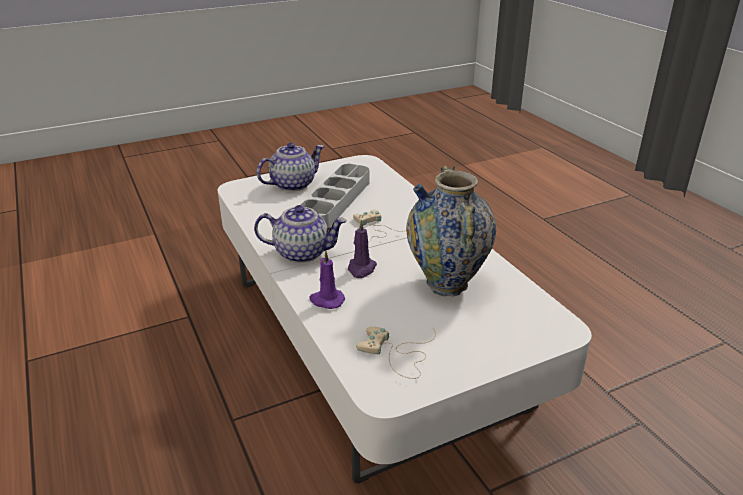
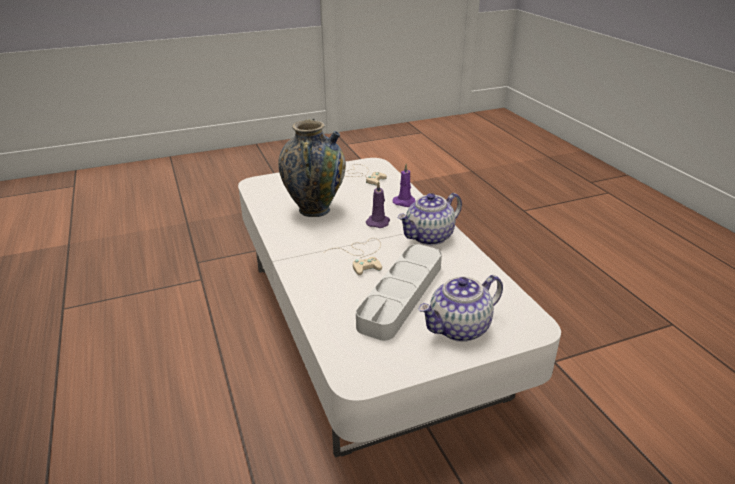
camera: 175 degrees left, 0 degrees up
teapot [254,205,347,263] -> teapot turned 45 degrees counterclockwise [397,193,462,245]

